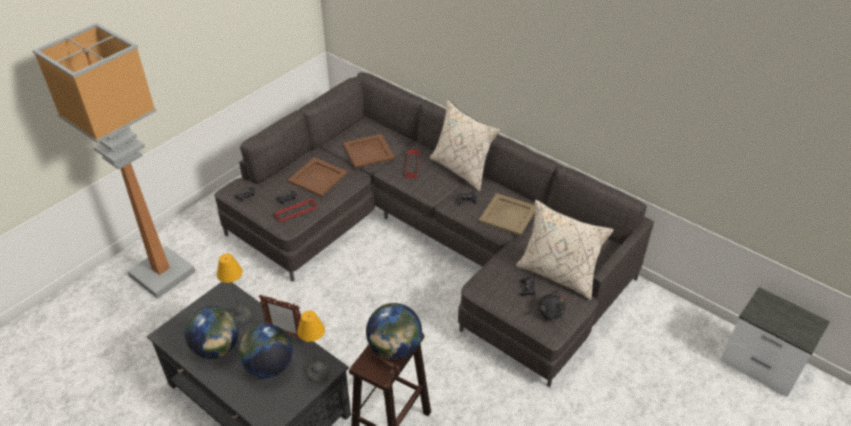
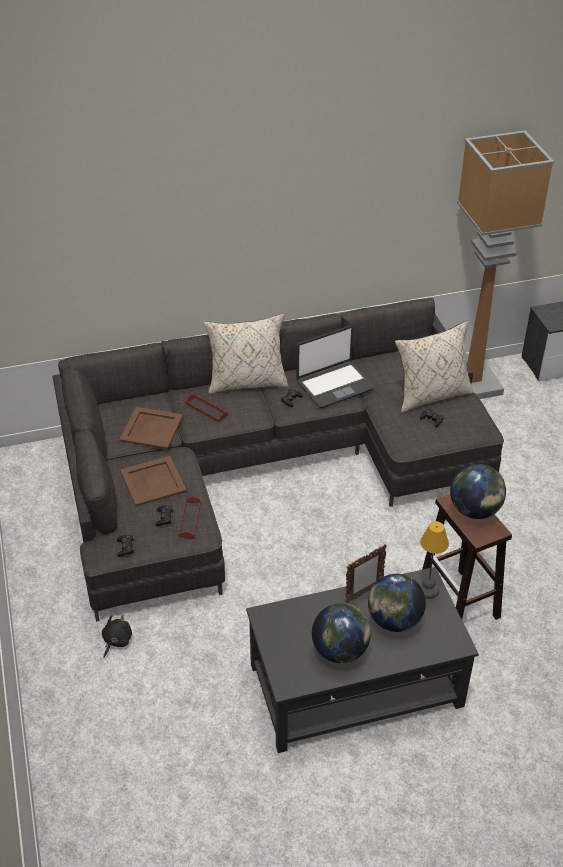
camera: 55 degrees left, 0 degrees up
floor lamp [32,23,196,299] -> floor lamp moved to [457,131,554,399]
table lamp [217,253,251,324] -> none
beige tray [478,193,535,236] -> laptop [297,326,375,408]
black plush toy [527,290,565,321] -> black plush toy moved to [102,615,132,658]

